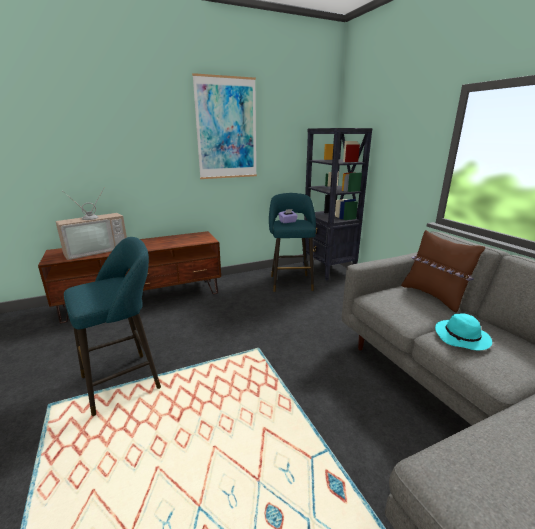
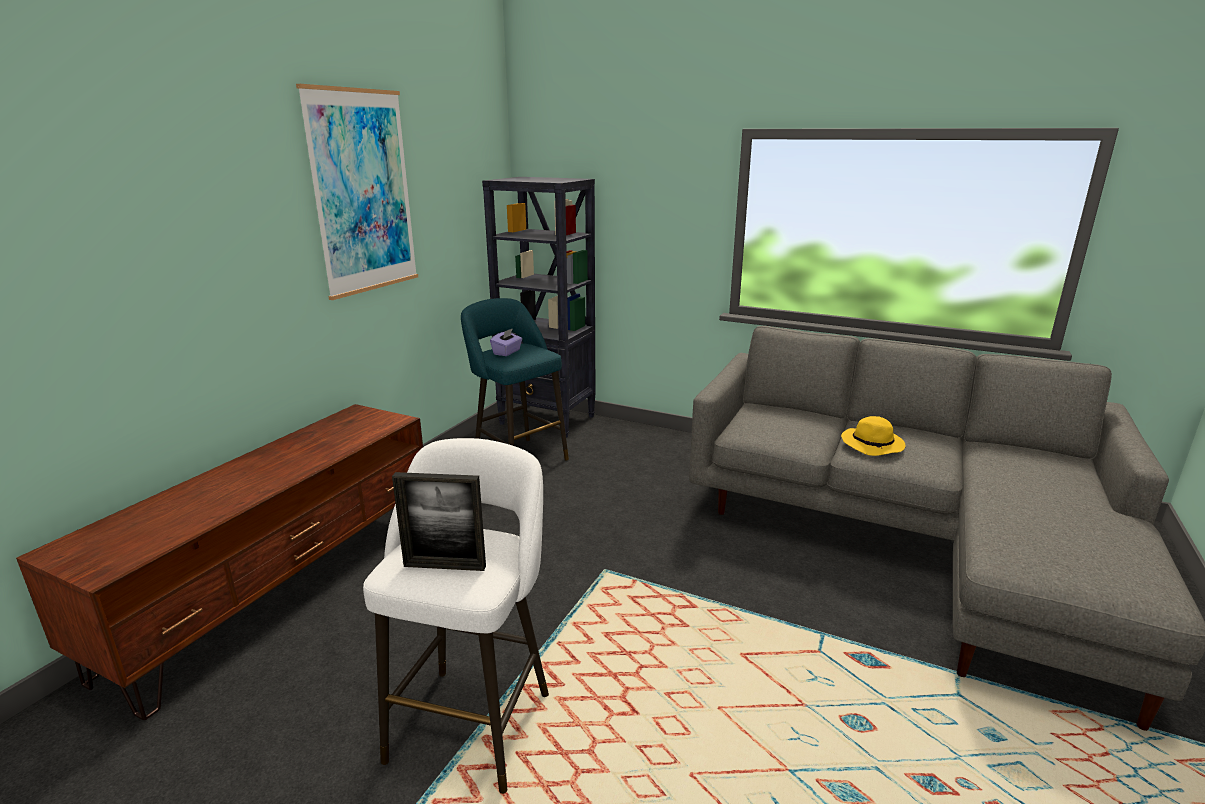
camera: 40 degrees left, 0 degrees up
television [56,187,127,260] -> none
turquoise stool [64,237,161,416] -> white stool [363,438,549,794]
brown pillow [401,230,485,313] -> none
turquoise hat [435,313,492,350] -> yellow hat [841,416,906,456]
none -> picture frame [392,472,486,571]

